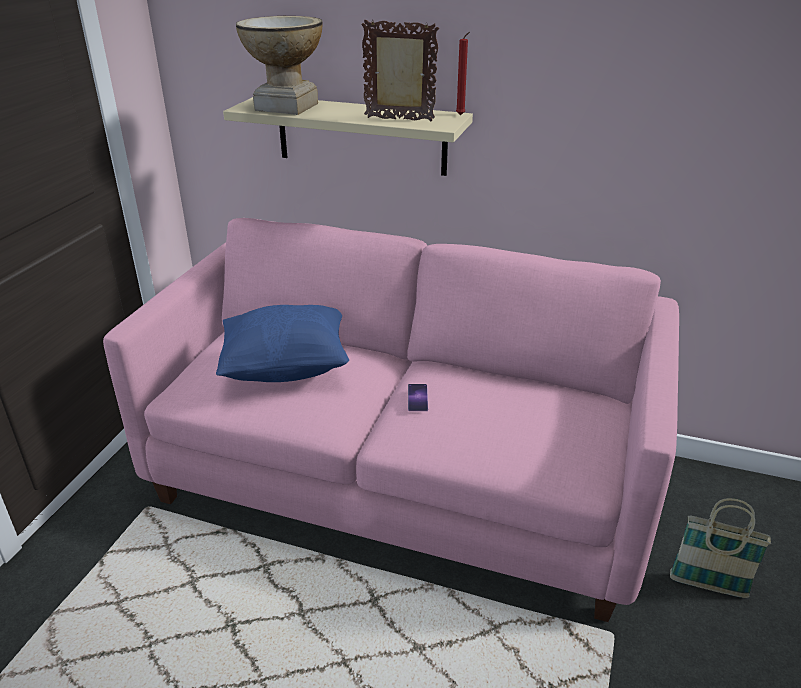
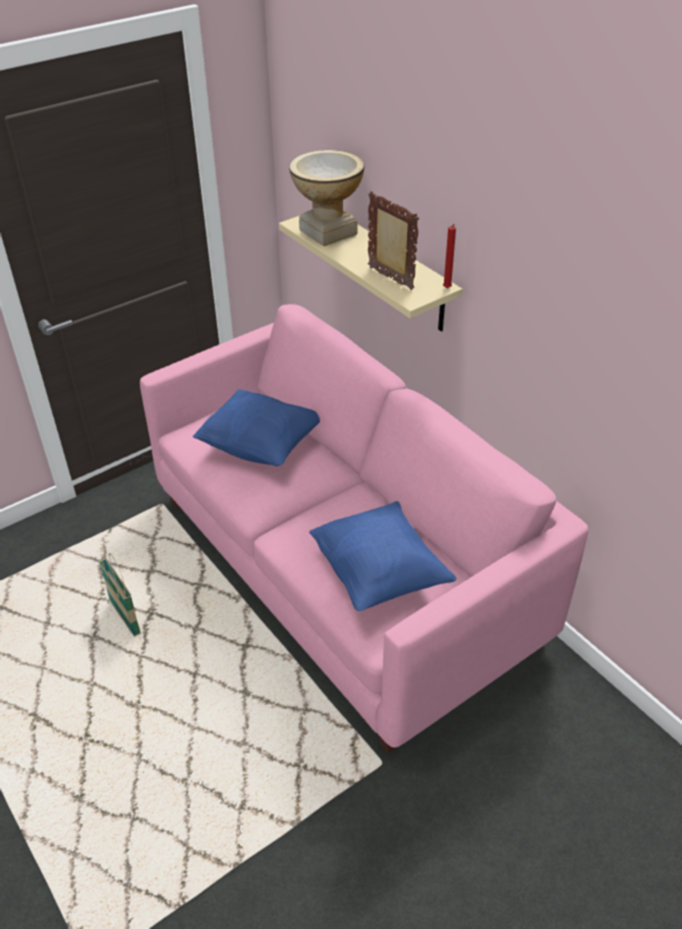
camera: 35 degrees right, 10 degrees up
phone [408,384,428,411] -> none
basket [670,498,771,598] -> basket moved to [98,553,141,637]
none -> blue pillow [309,501,456,611]

